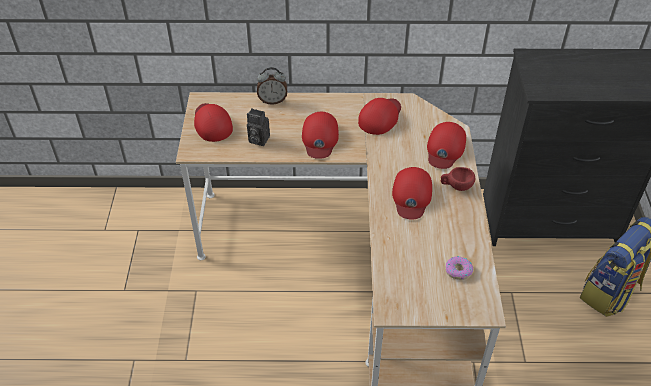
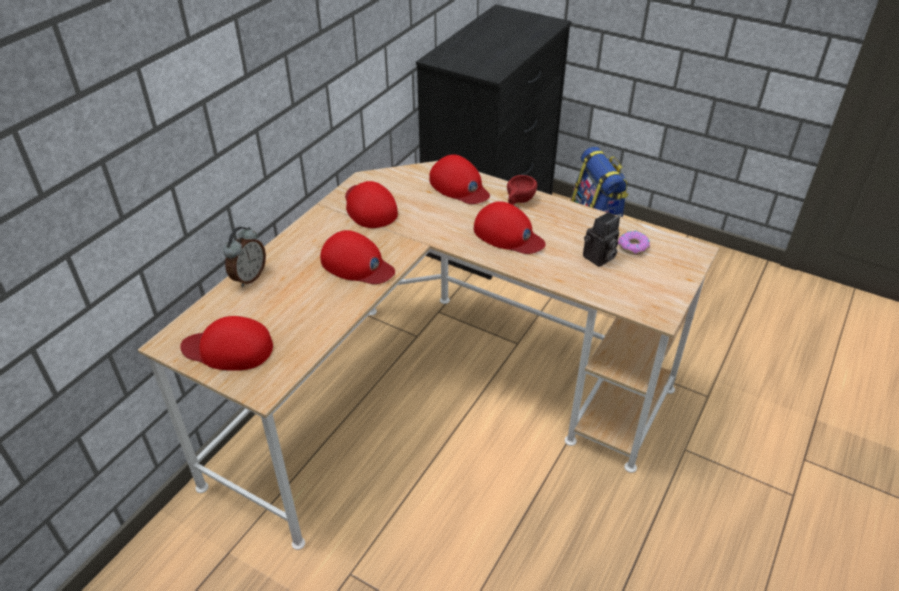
camera: 60 degrees left, 5 degrees down
camera [247,109,270,146] -> camera moved to [583,212,620,267]

